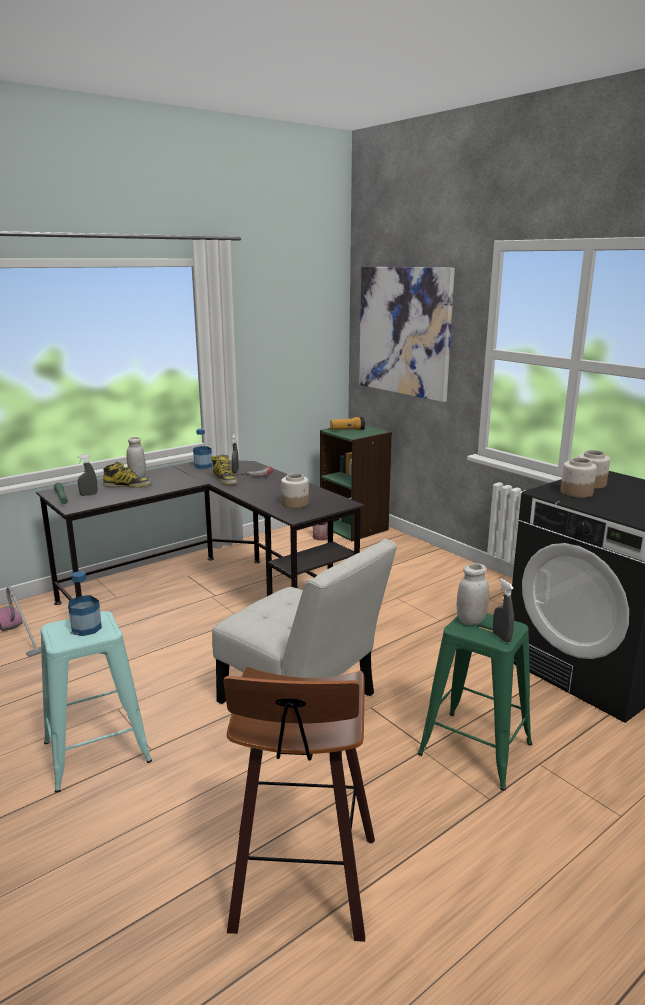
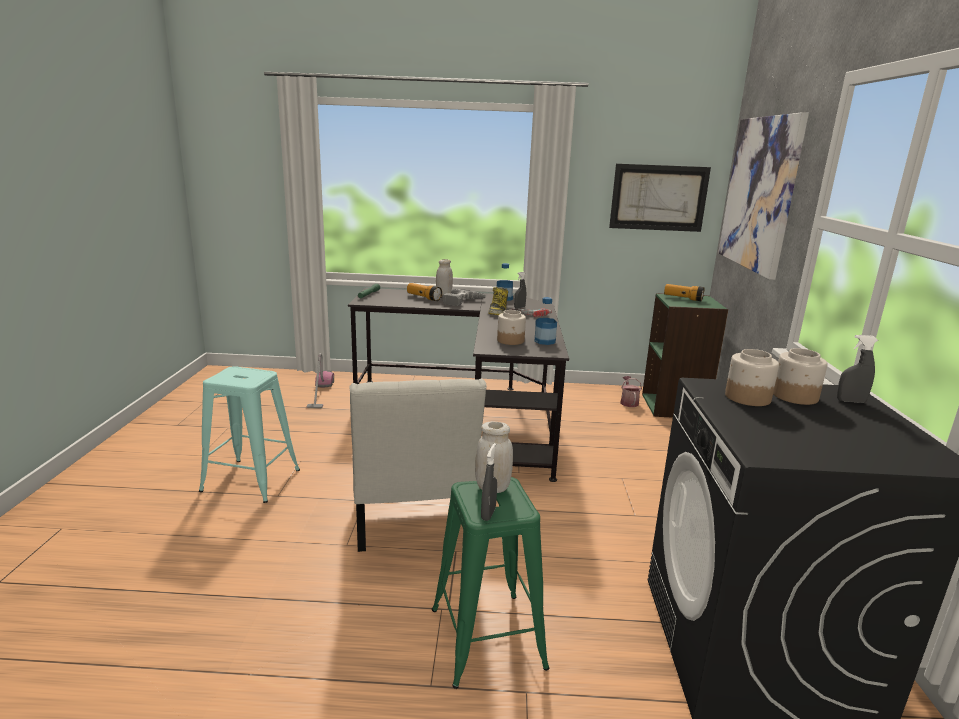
camera: 40 degrees right, 0 degrees up
bottle [68,571,102,636] -> bottle moved to [535,297,557,345]
grey spray bottle [77,454,97,496] -> grey spray bottle moved to [837,335,878,403]
boot [103,462,152,488] -> flashlight [407,283,442,301]
stool [224,667,375,942] -> none
none -> power drill [443,289,487,306]
none -> picture [609,164,711,232]

